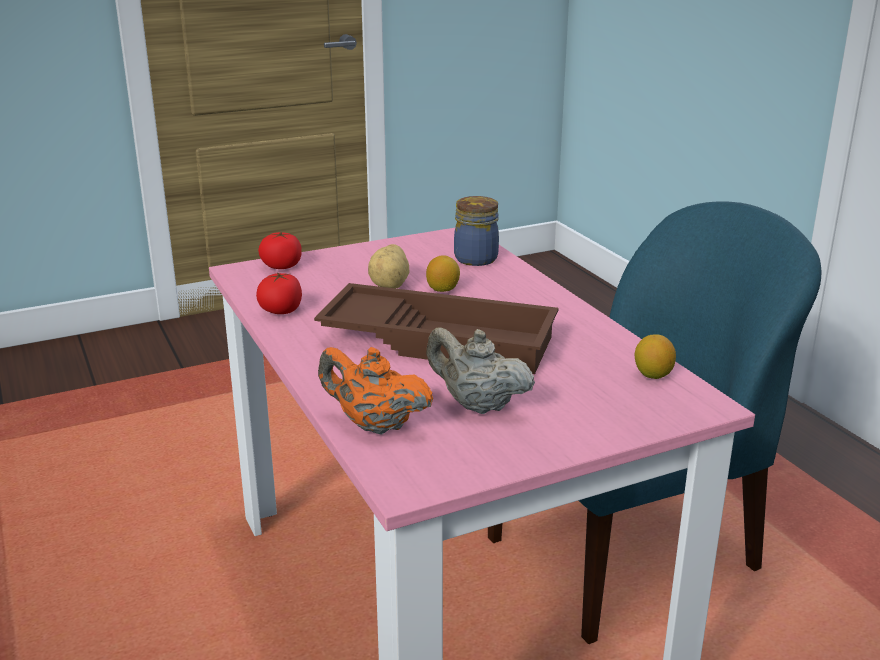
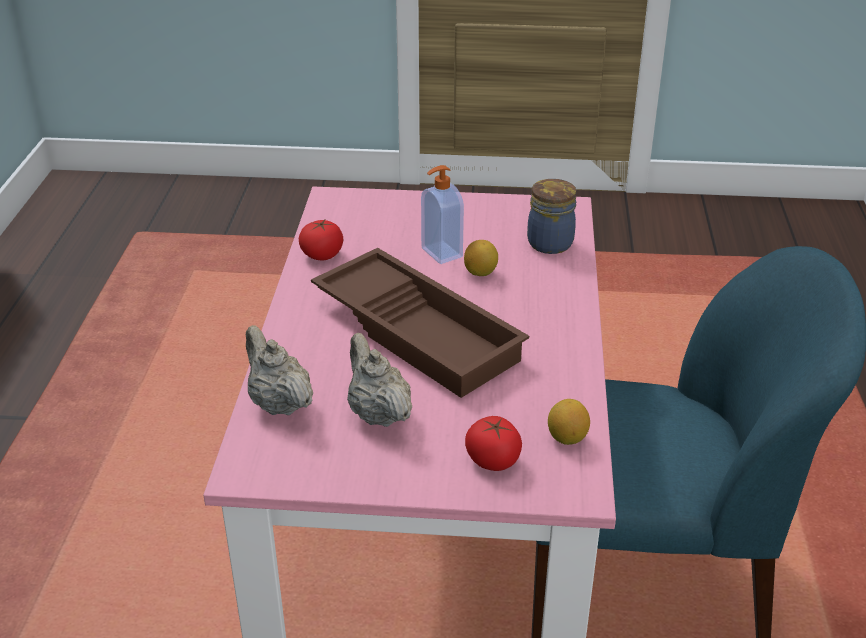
camera: 30 degrees right, 10 degrees up
tomato [258,232,302,269] -> tomato moved to [465,416,522,471]
orange teapot [318,347,433,435] -> beige teapot [246,325,313,415]
potato [368,244,409,289] -> soap dispenser [421,165,464,264]

